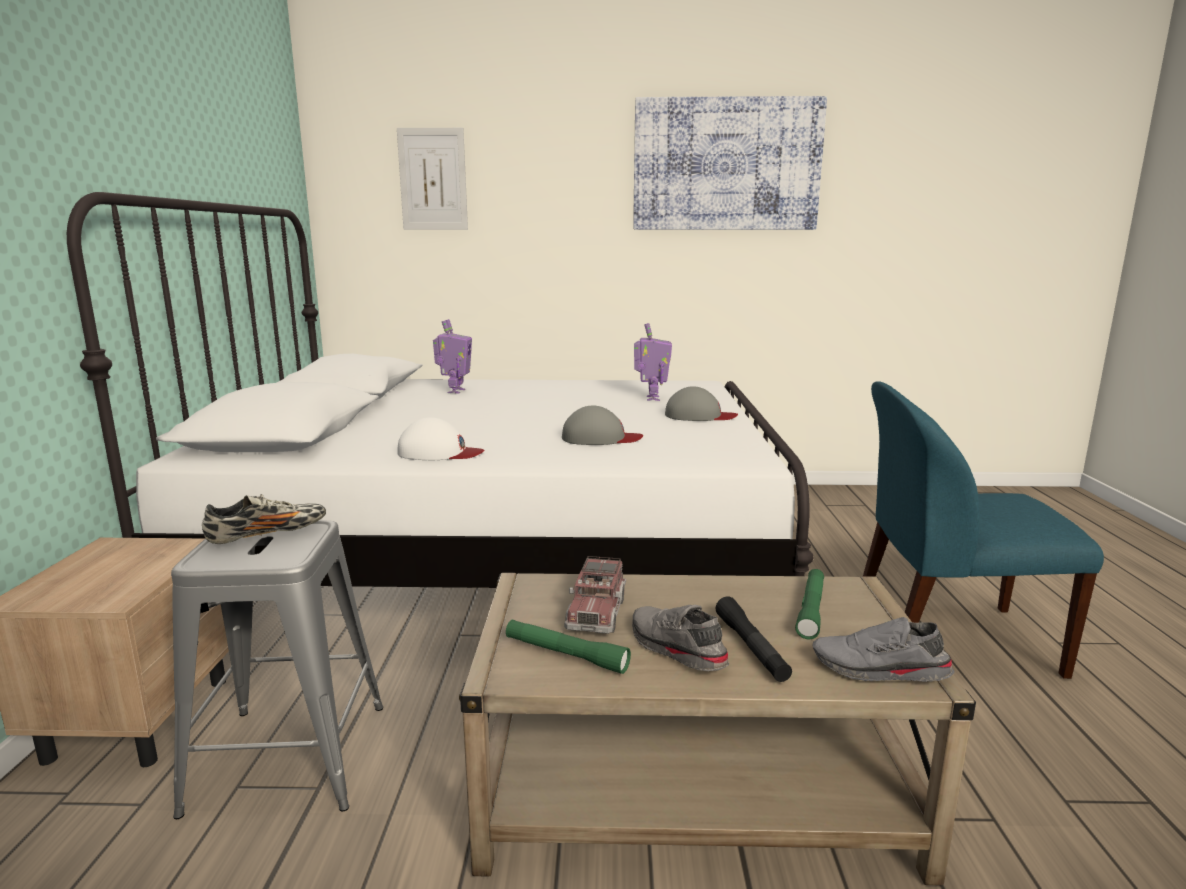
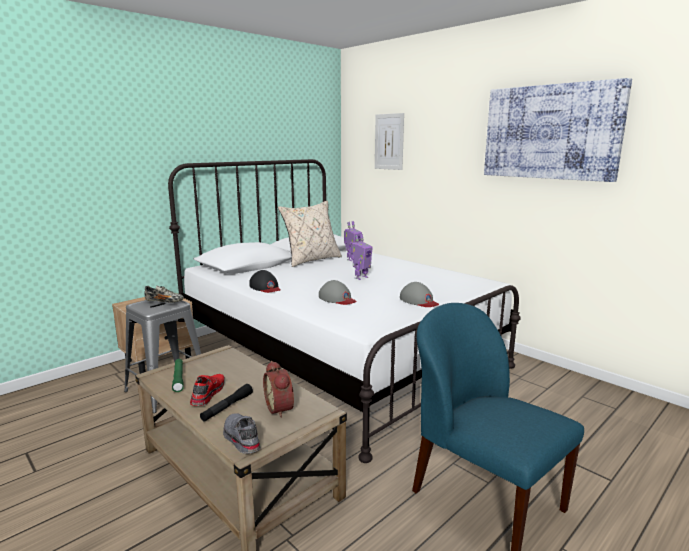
camera: 45 degrees right, 0 degrees up
white cap [397,417,484,460] -> black cap [249,270,281,293]
toy truck [564,556,626,634] -> none
grey shoe [632,605,729,671] -> red shoe [190,374,225,406]
toy robot [634,323,672,401] -> toy robot moved to [351,234,373,280]
green flashlight [795,569,824,639] -> alarm clock [263,361,294,418]
none -> beige pillow [278,201,342,267]

